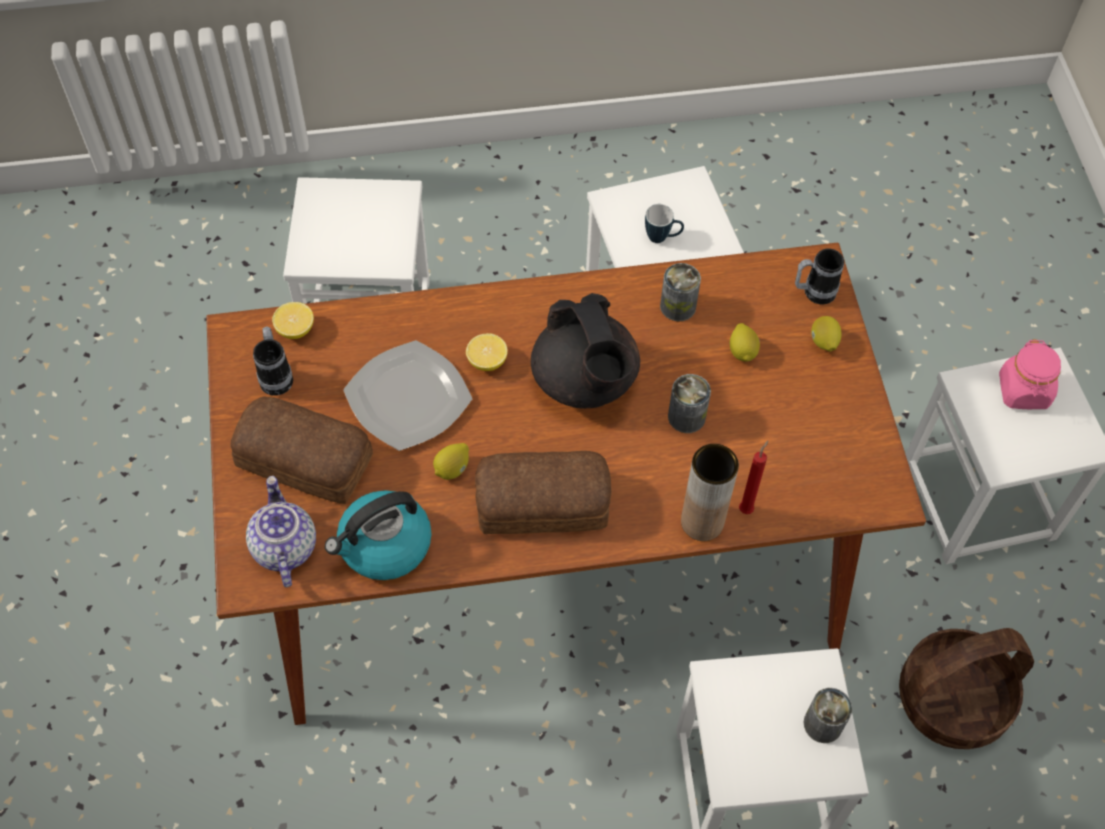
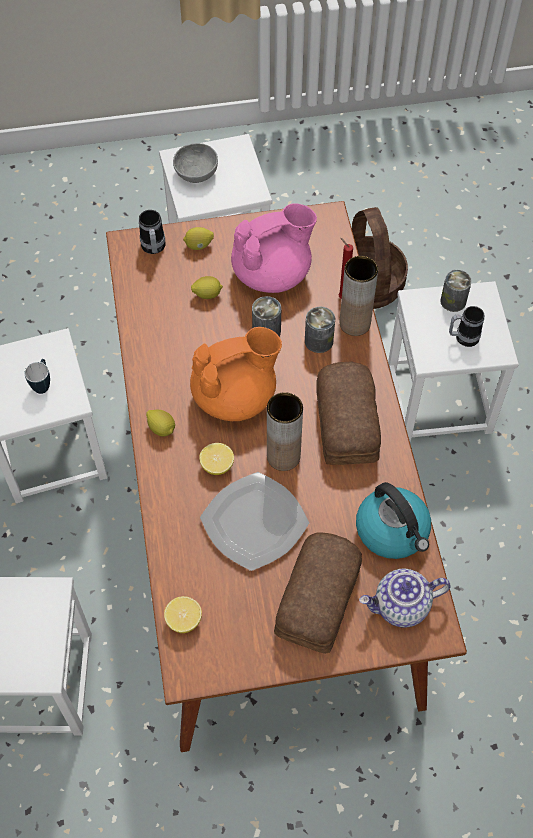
camera: 90 degrees left, 0 degrees up
mug [253,326,293,396] -> mug moved to [449,306,485,347]
lemon [433,443,469,480] -> lemon moved to [146,410,175,437]
black teapot [531,293,640,409] -> orange teapot [190,327,282,421]
can [660,263,701,321] -> can moved to [305,307,335,353]
pink jar [999,339,1061,409] -> grey bowl [173,143,218,183]
none -> pink teapot [231,204,317,293]
none -> brown vase [267,392,303,471]

